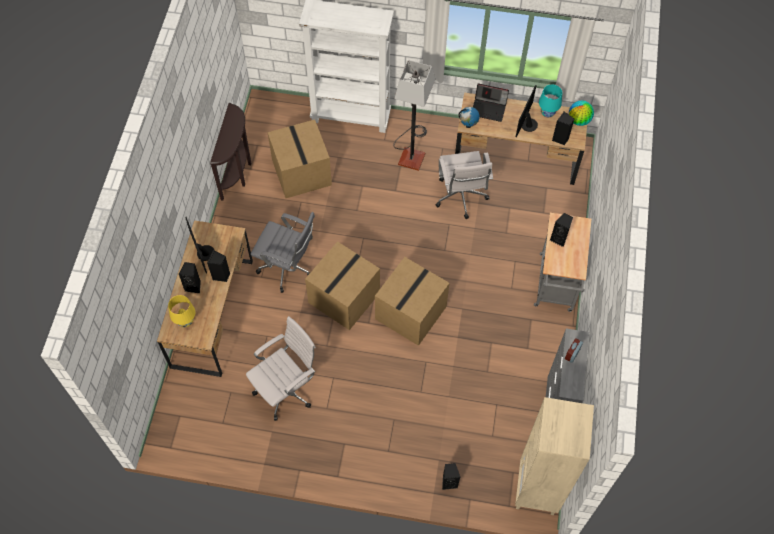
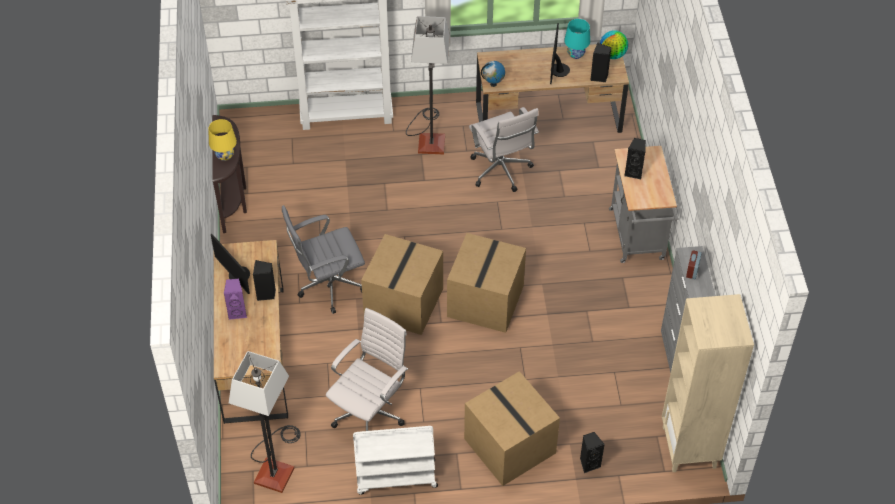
camera: 15 degrees left, 10 degrees down
yellow table lamp [168,295,195,327] -> yellow table lamp moved to [209,119,237,161]
black speaker [178,262,201,293] -> purple speaker [224,278,247,320]
grey office chair [251,212,315,293] -> grey office chair turned 150 degrees clockwise [282,205,365,314]
cardboard box [268,119,332,198] -> cardboard box moved to [464,371,560,486]
laptop [473,83,509,122] -> none
none -> floor lamp [229,351,300,493]
none -> white cart [353,426,438,495]

